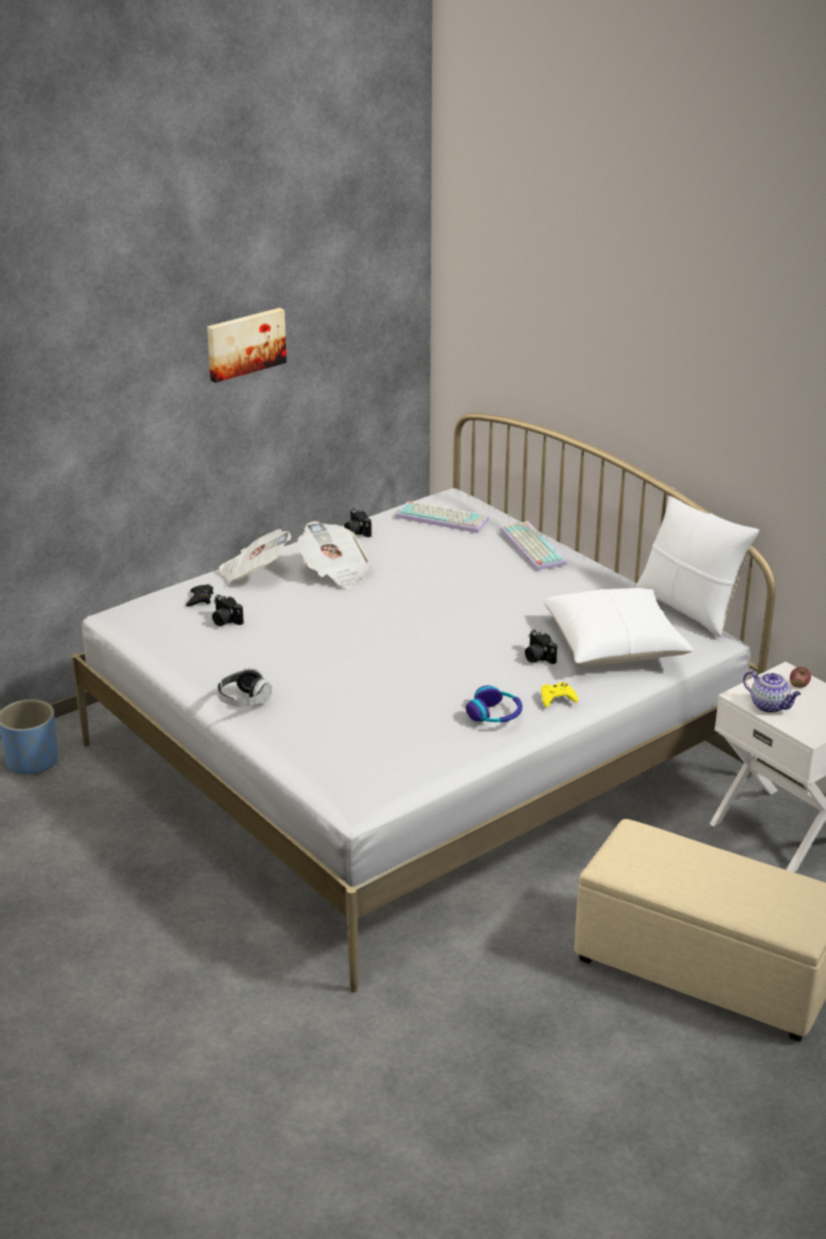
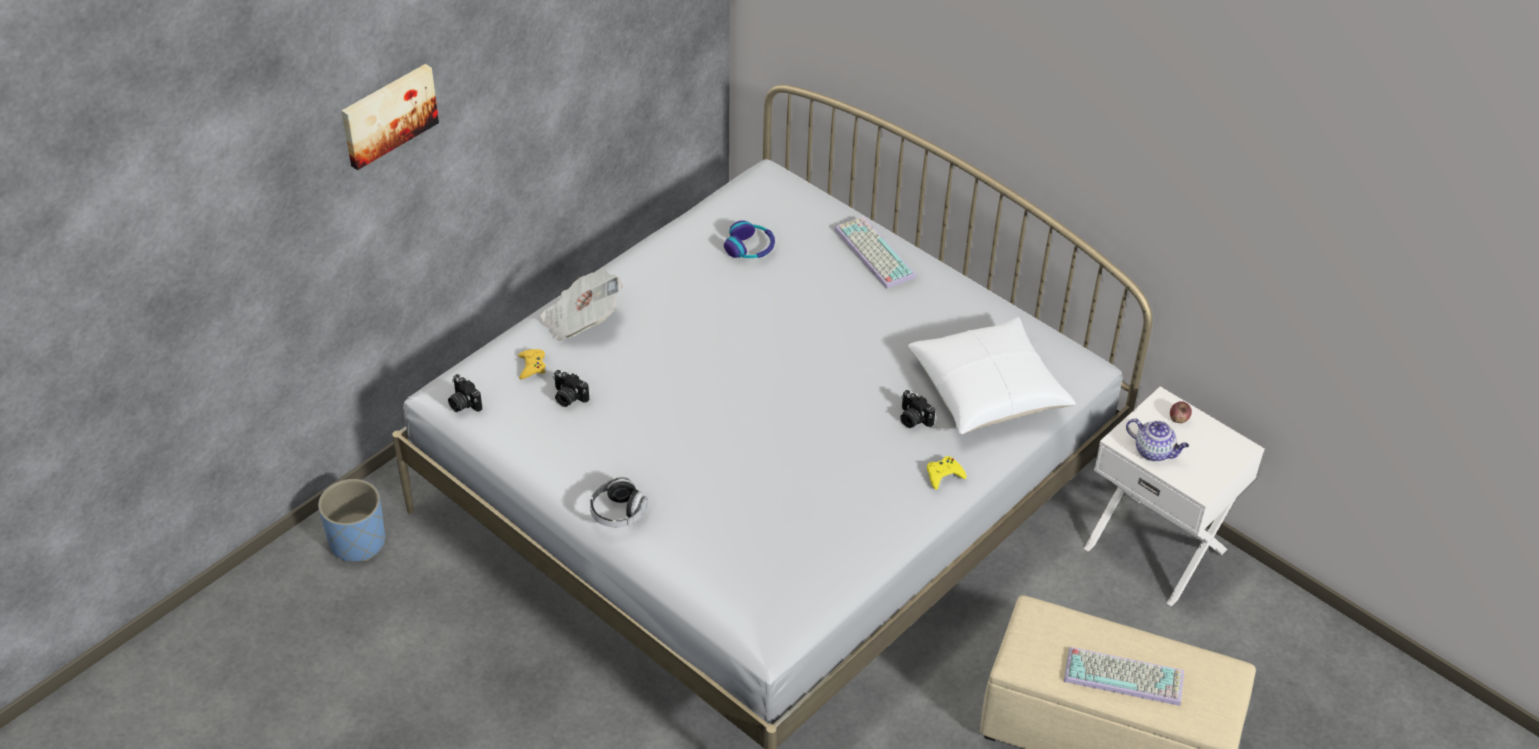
camera: 10 degrees left, 15 degrees up
black game controller [186,584,213,606] -> yellow game controller [518,349,546,379]
picture [207,308,287,383] -> picture moved to [341,64,439,170]
newspaper [297,521,371,589] -> none
camera [344,508,372,537] -> camera moved to [448,374,482,412]
keyboard [395,501,489,533] -> keyboard moved to [1064,647,1184,706]
headphones [466,686,522,722] -> headphones moved to [724,221,775,258]
white pillow [636,487,759,637] -> none

